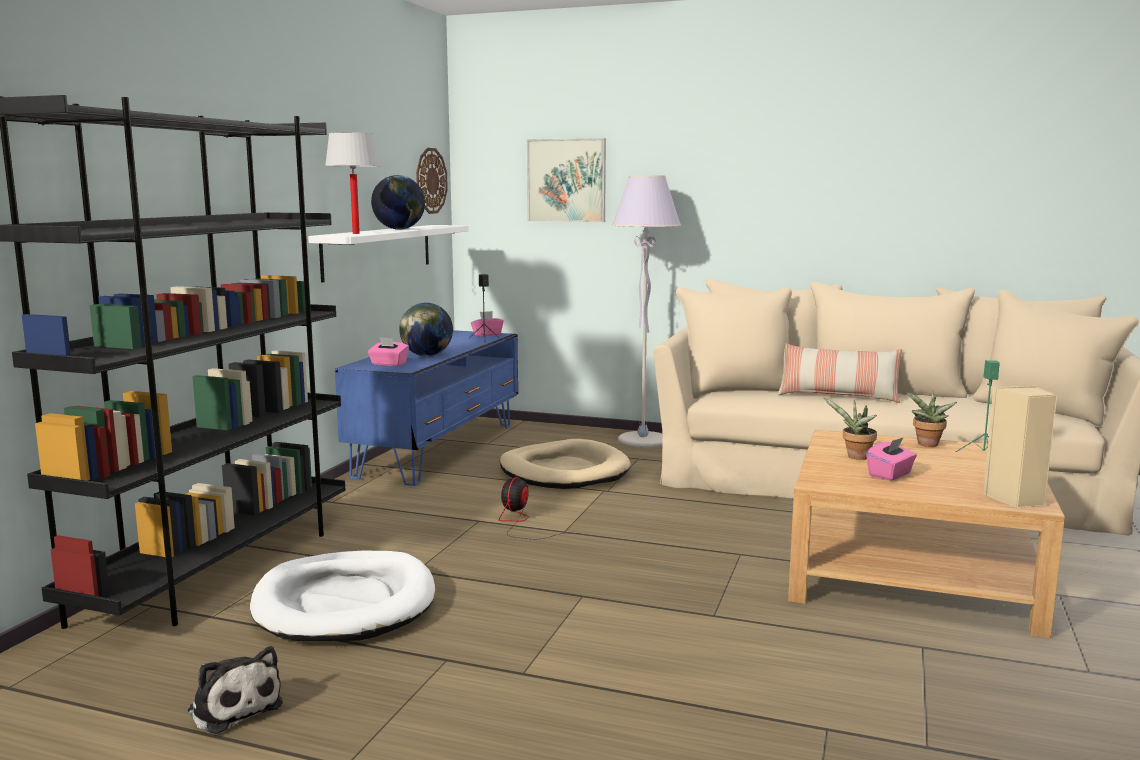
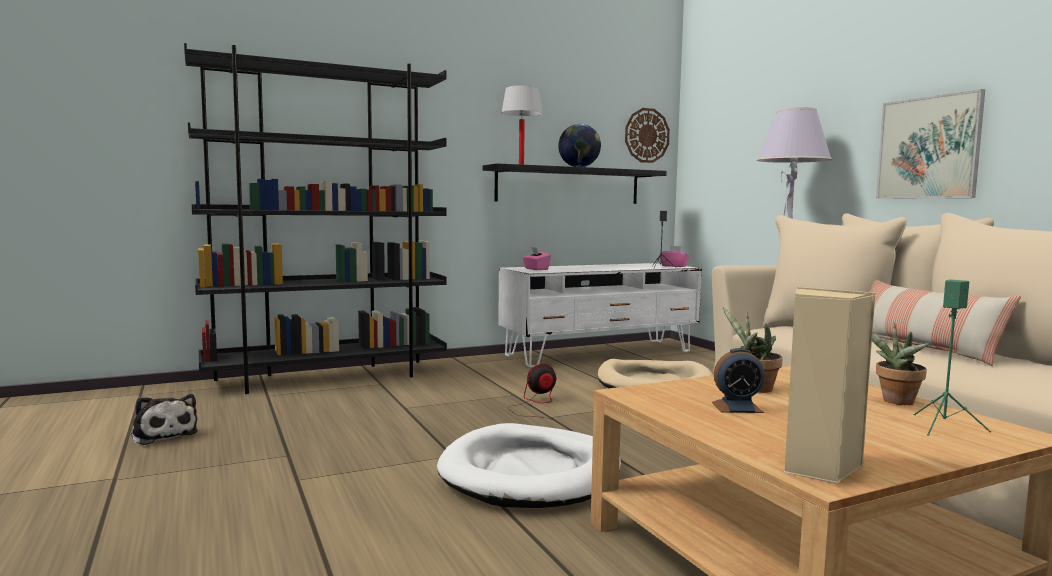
camera: 45 degrees right, 5 degrees down
plush toy [188,646,283,734] -> plush toy turned 45 degrees counterclockwise [131,394,198,445]
white dog bed [250,551,435,641] -> white dog bed moved to [437,423,621,508]
white shelf [308,225,469,282] -> black shelf [483,163,667,204]
blue tv stand [335,330,518,486] -> white tv stand [498,263,702,367]
globe [399,303,453,357] -> none
picture [527,138,606,222] -> picture moved to [876,89,985,199]
pink tissue box [866,437,917,481] -> alarm clock [712,348,765,413]

